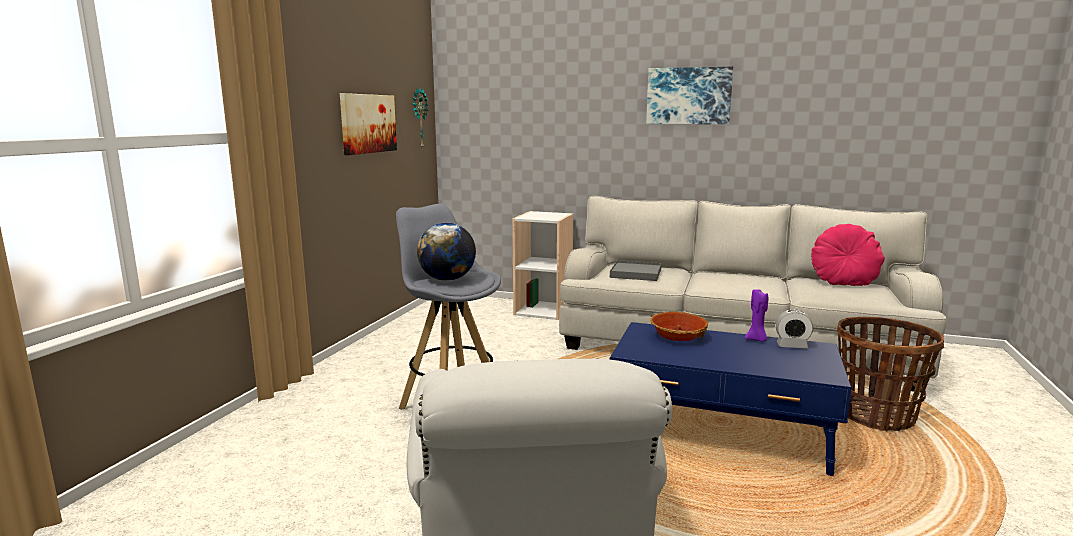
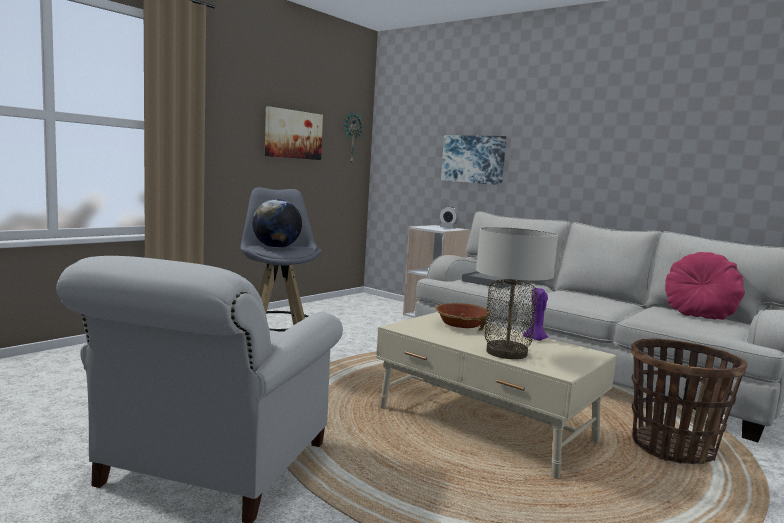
camera: 20 degrees right, 5 degrees down
blue coffee table [609,322,852,476] -> beige coffee table [376,312,616,479]
picture [646,66,733,124] -> picture moved to [441,135,506,185]
alarm clock [775,309,813,349] -> alarm clock moved to [440,207,459,229]
none -> table lamp [476,227,558,359]

